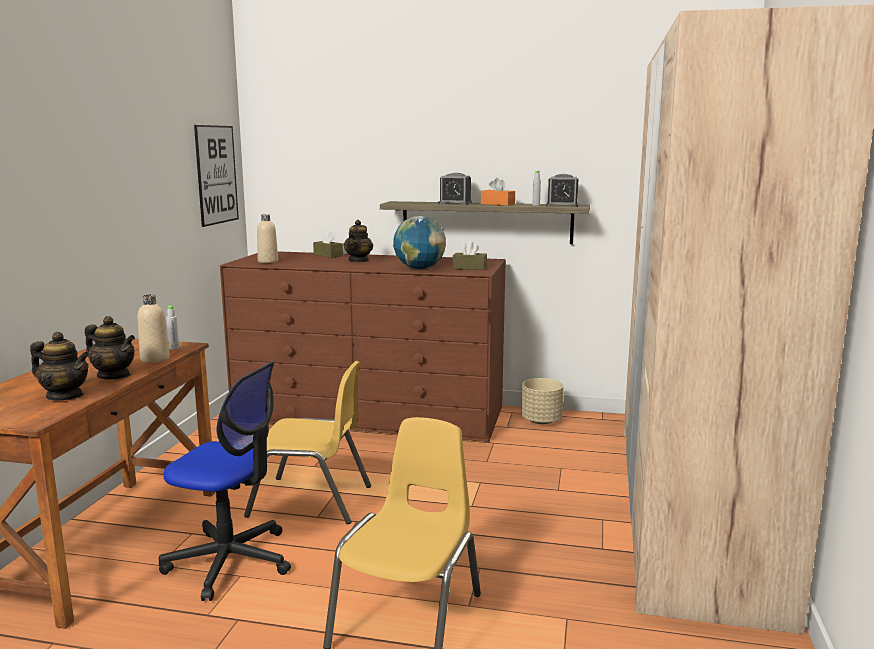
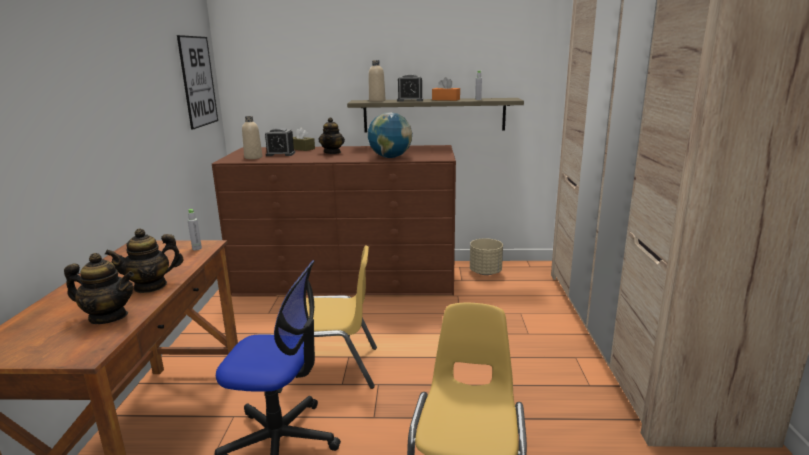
camera: 10 degrees left, 5 degrees up
teapot [85,316,135,379] -> teapot turned 135 degrees clockwise [105,229,183,293]
beige bottle [137,294,170,363] -> beige bottle moved to [369,60,386,102]
brown tissue box [453,241,487,270] -> none
alarm clock [546,174,579,207] -> alarm clock moved to [265,128,295,156]

